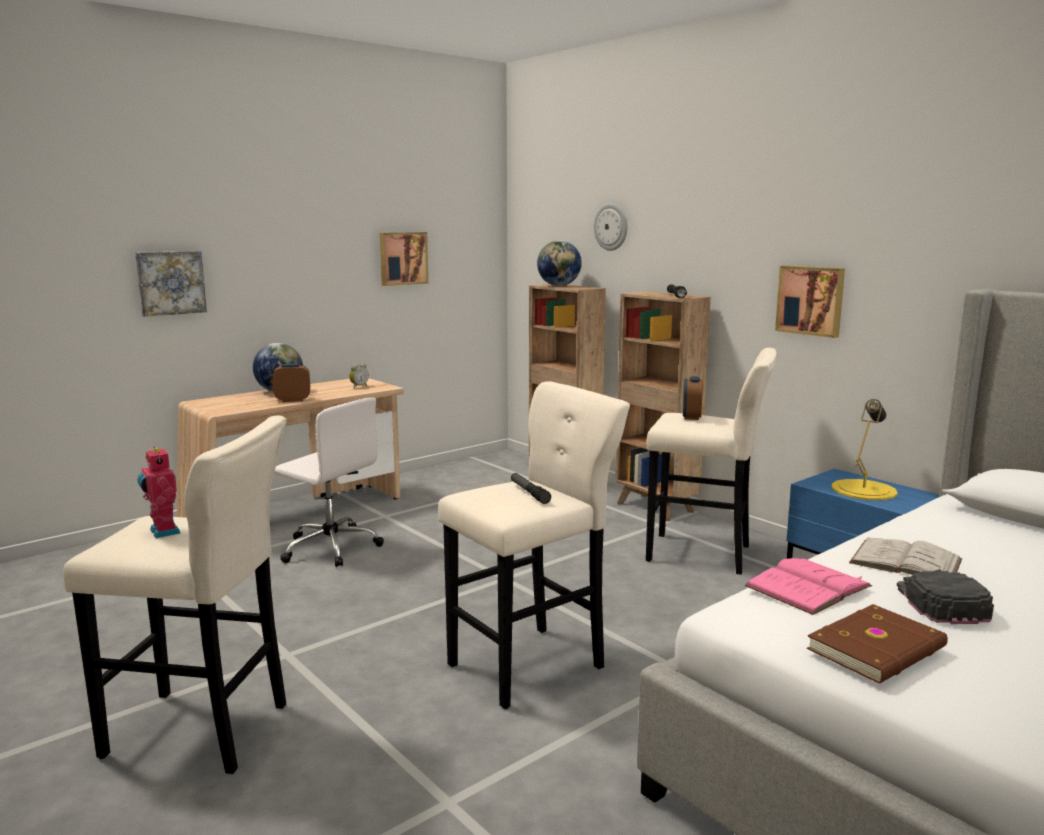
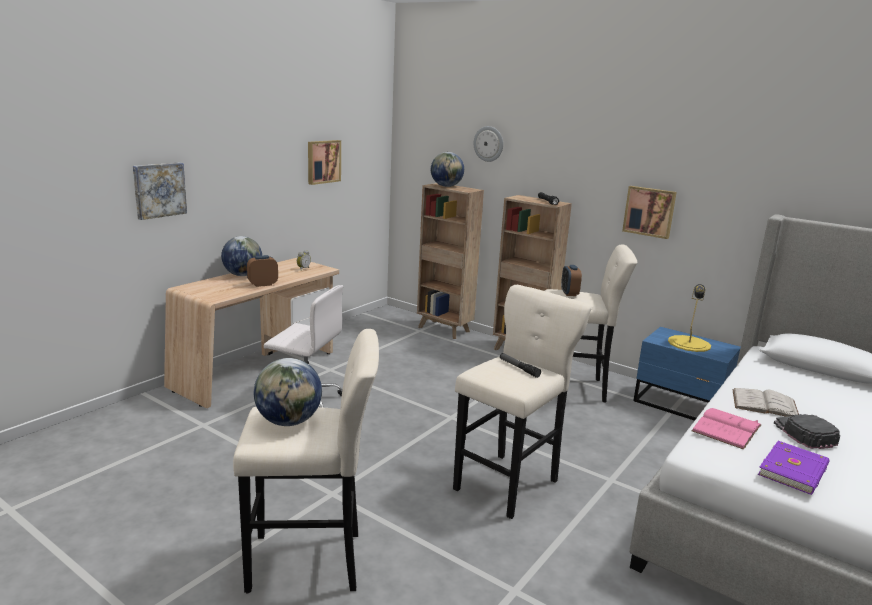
camera: 15 degrees left, 5 degrees up
toy robot [137,446,180,538] -> globe [254,358,322,426]
brown book [806,604,948,683] -> purple book [758,441,829,495]

